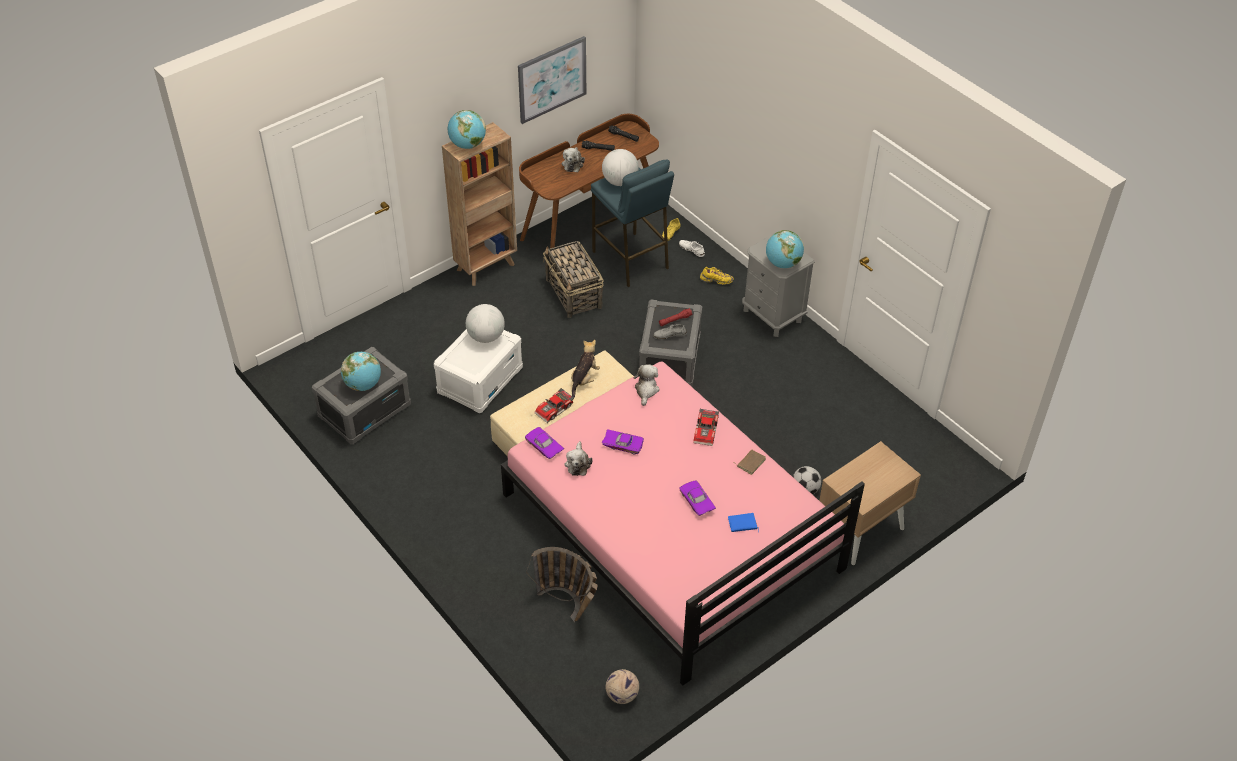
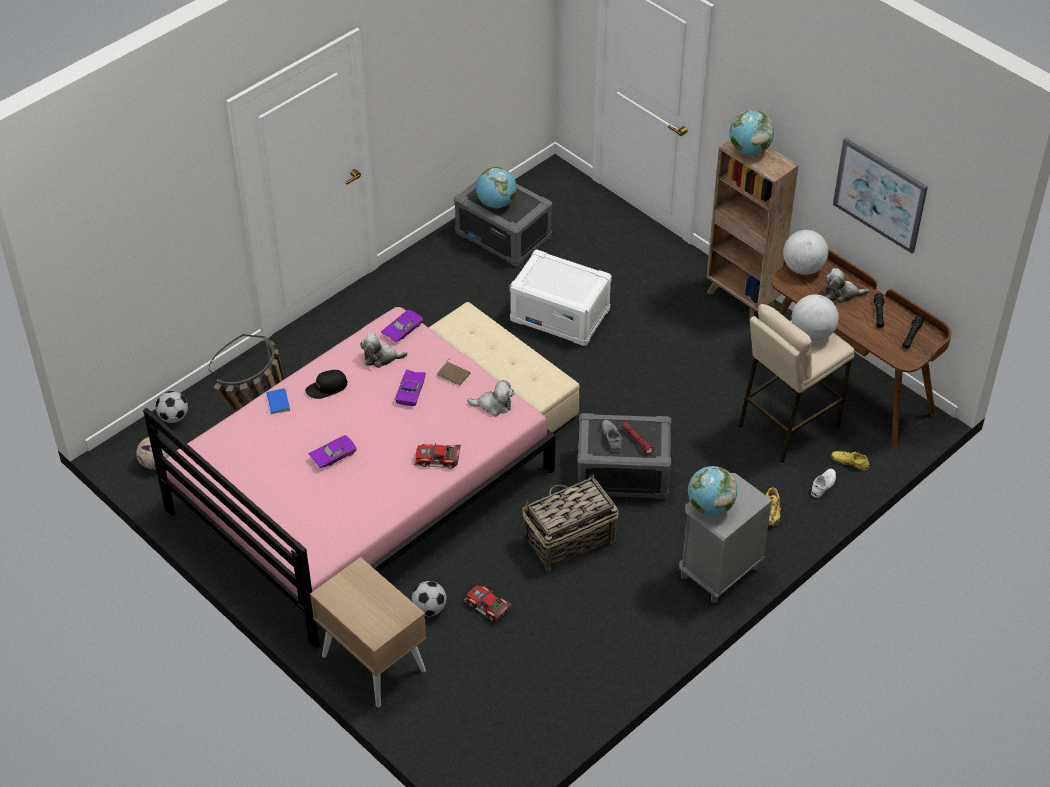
camera: 85 degrees right, 0 degrees up
globe [466,304,505,343] -> globe moved to [783,230,829,275]
toy car [534,388,574,423] -> toy car moved to [463,585,512,621]
basket [543,241,604,318] -> basket moved to [522,473,619,571]
plush toy [571,340,600,398] -> none
blue stool [591,159,674,287] -> beige stool [738,304,855,464]
blue book [728,513,759,533] -> blue book moved to [266,388,290,414]
brown book [733,449,766,475] -> brown book moved to [437,358,470,386]
none -> football [155,391,188,423]
none -> black cap [305,370,348,399]

